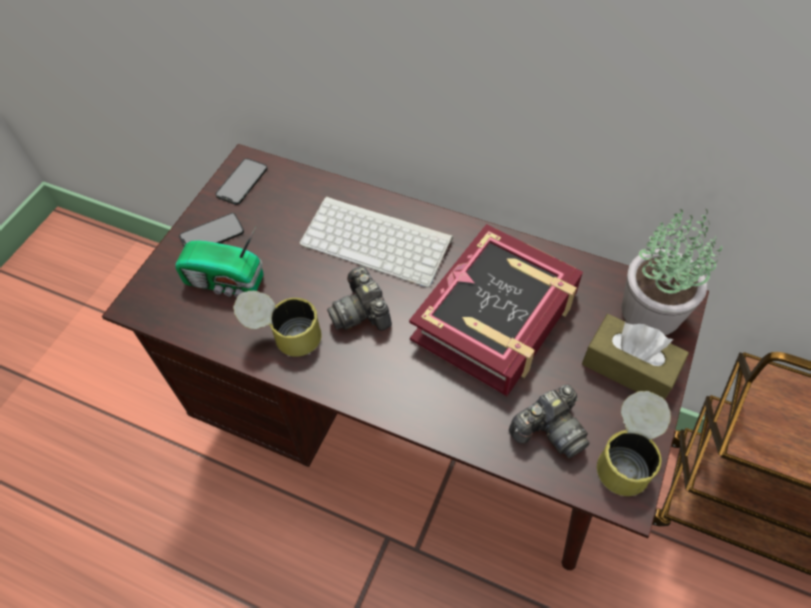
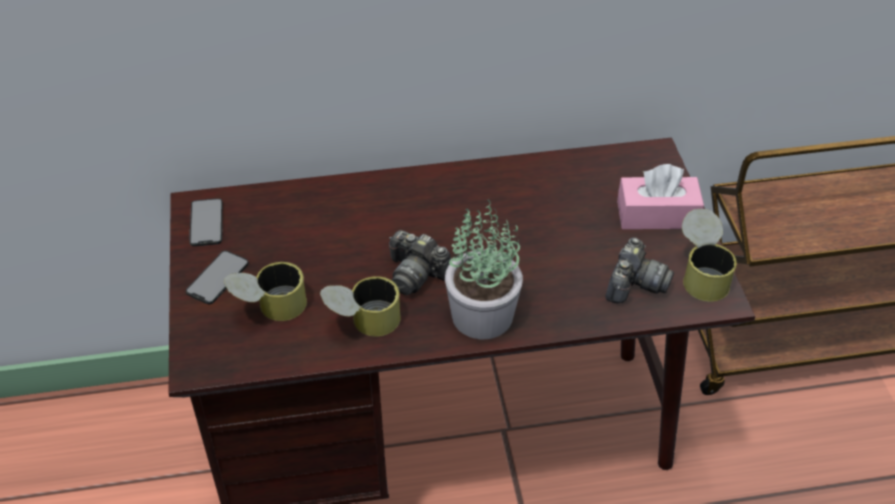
camera: 35 degrees left, 10 degrees down
radio [175,227,264,298] -> can [224,262,307,321]
keyboard [300,196,453,287] -> none
book [409,224,583,396] -> none
brown tissue box [582,314,689,399] -> pink tissue box [617,164,704,229]
potted plant [622,209,722,335] -> potted plant moved to [445,199,523,339]

